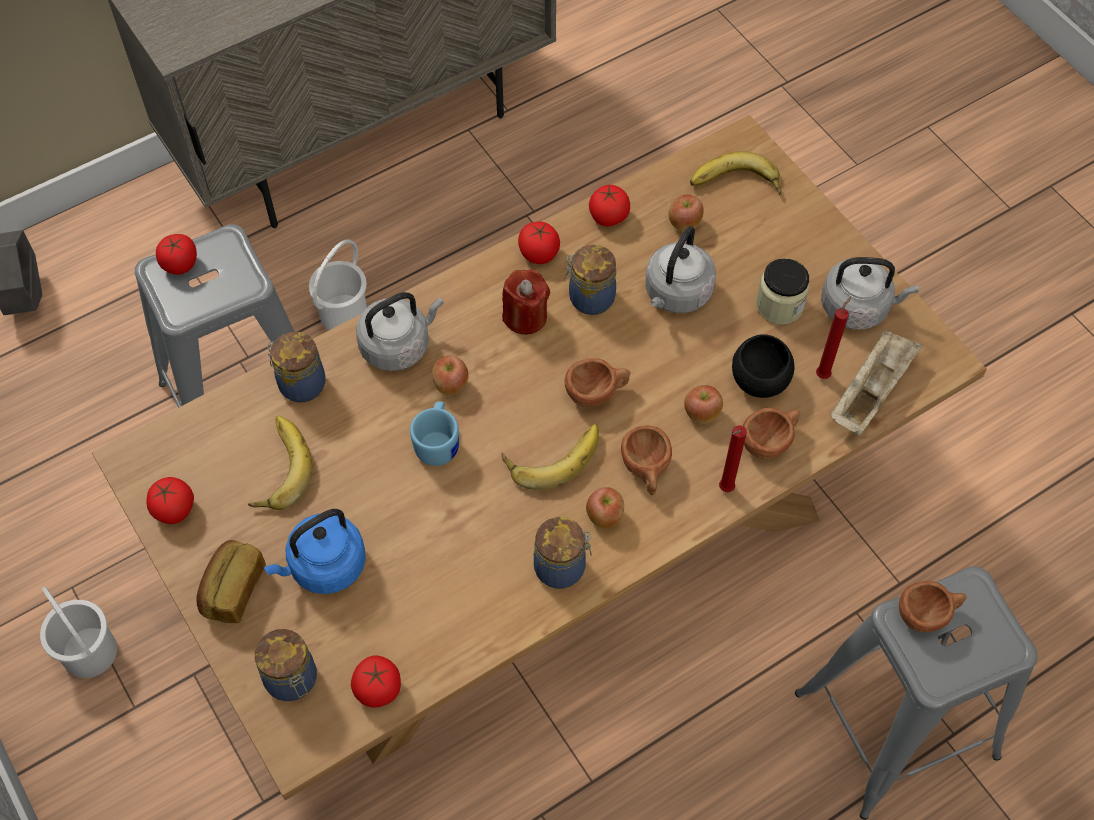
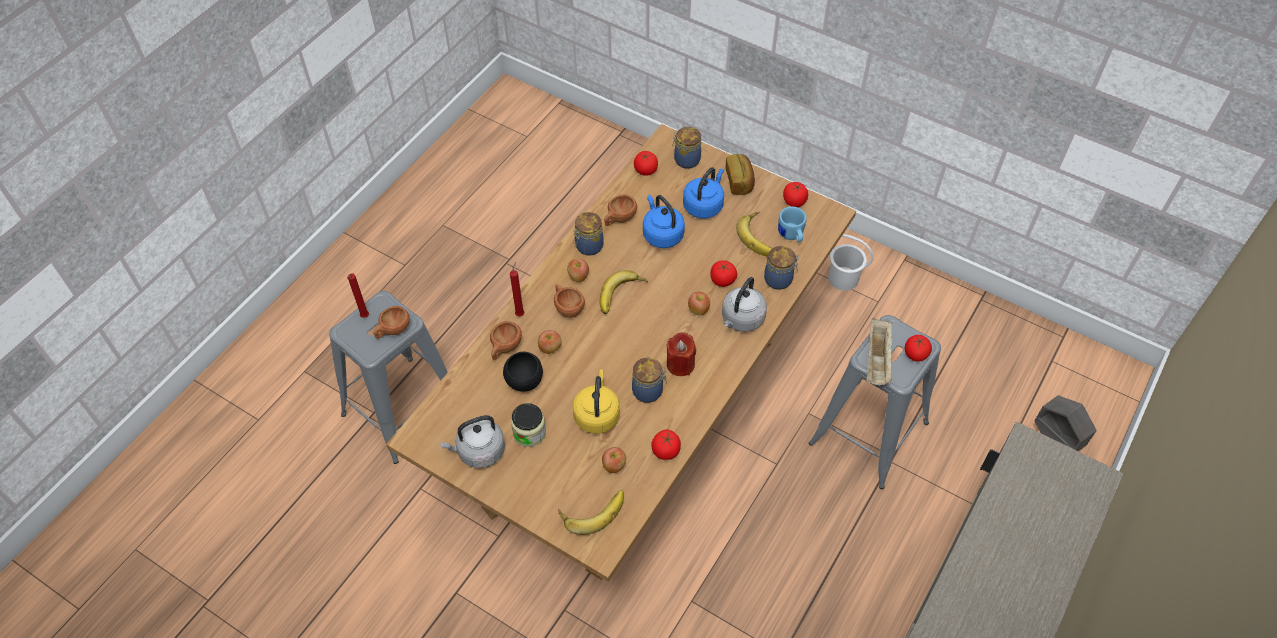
camera: 155 degrees right, 5 degrees down
white bucket [309,239,367,330] -> none
blue mug [410,401,459,466] -> blue mug moved to [778,207,807,242]
tomato [518,222,560,264] -> tomato moved to [710,261,737,287]
brown cup [564,358,631,407] -> brown cup moved to [604,194,637,226]
grey kettle [645,226,716,313] -> yellow kettle [573,370,620,434]
red candle [816,297,851,379] -> red candle moved to [347,274,369,318]
beige tray [831,330,923,435] -> beige tray moved to [866,318,892,385]
none -> blue kettle [643,195,685,248]

